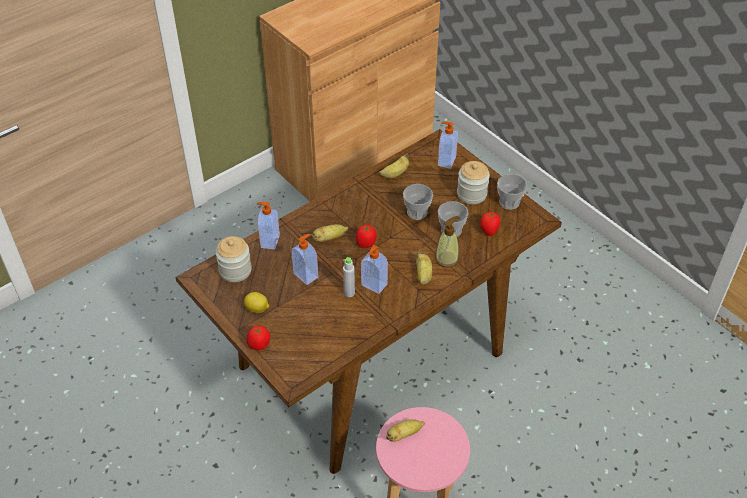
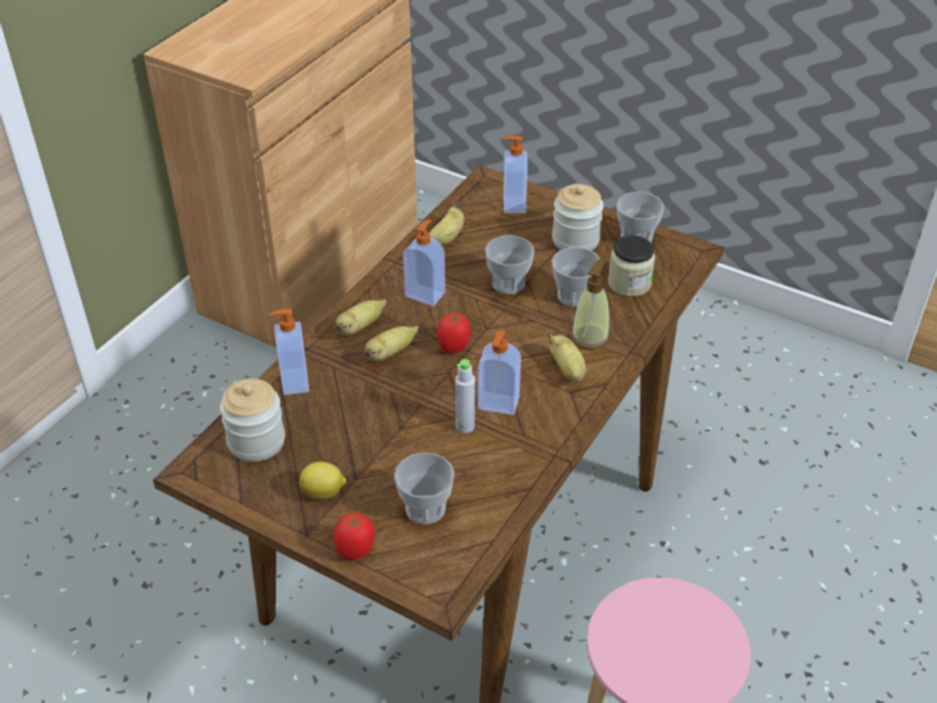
camera: 20 degrees left, 5 degrees down
soap dispenser [291,234,318,285] -> soap dispenser moved to [403,219,445,306]
banana [386,419,425,442] -> banana moved to [335,299,386,336]
tomato [480,212,500,236] -> jar [608,235,655,297]
none -> cup [394,452,455,525]

